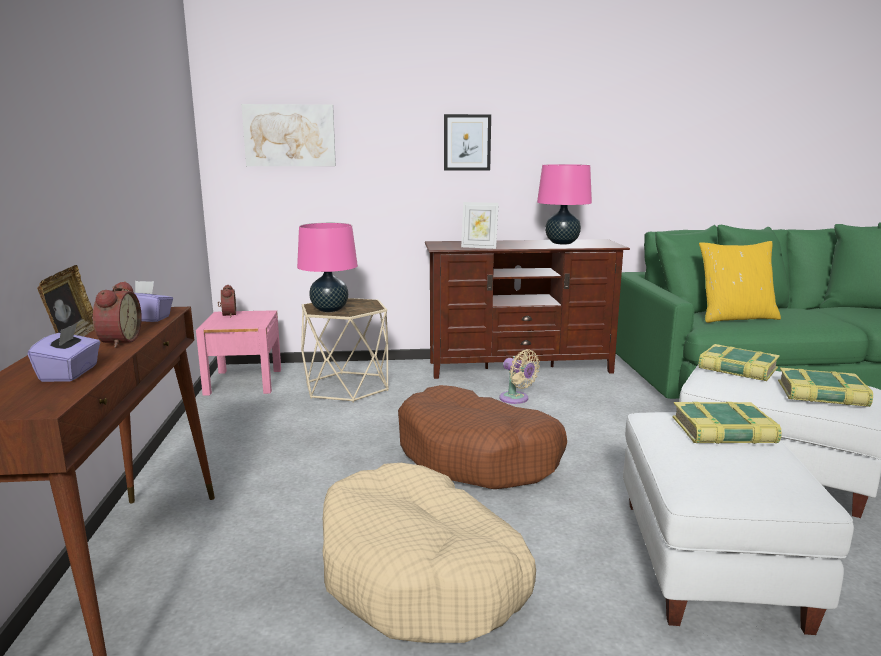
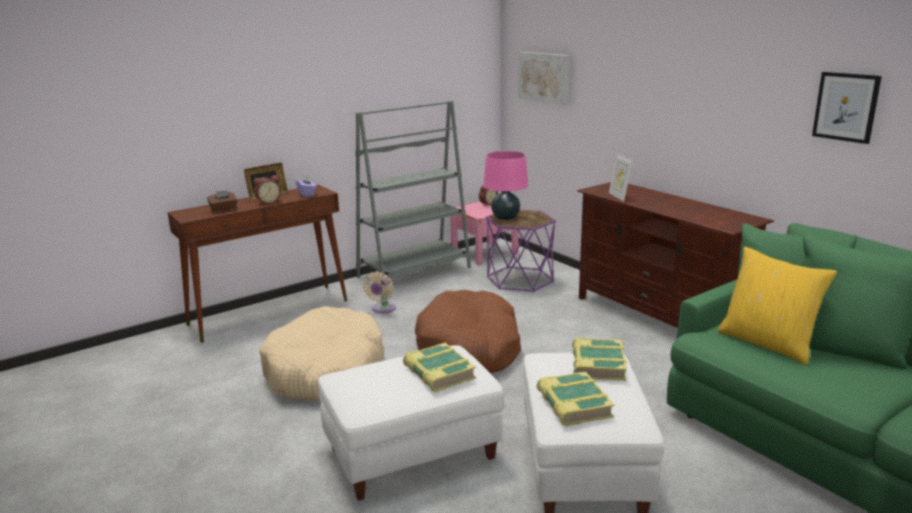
camera: 60 degrees right, 5 degrees up
purple tissue box [28,323,100,382] -> brown tissue box [207,190,238,213]
beige side table [301,298,389,402] -> purple side table [486,210,556,292]
picture [444,114,491,171] -> picture moved to [812,72,882,144]
beige fan [499,349,540,404] -> beige fan moved to [363,272,396,313]
pink table lamp [537,164,592,244] -> none
none -> grey bookcase [355,101,471,278]

